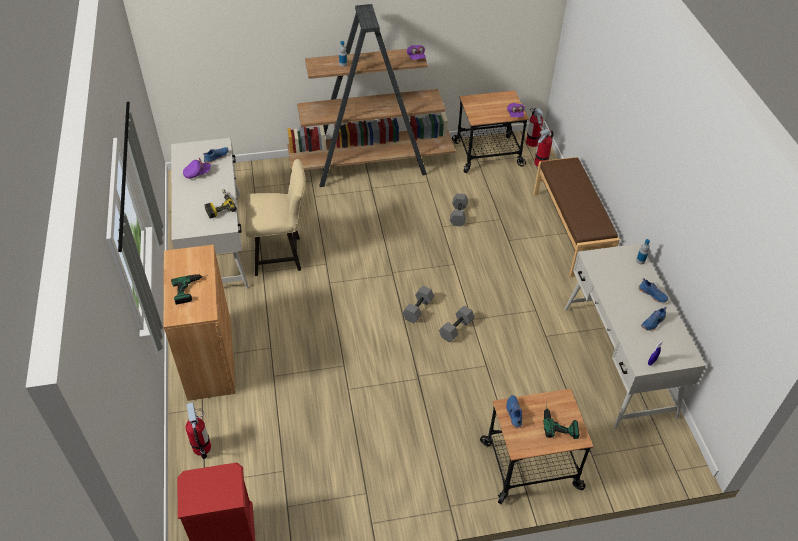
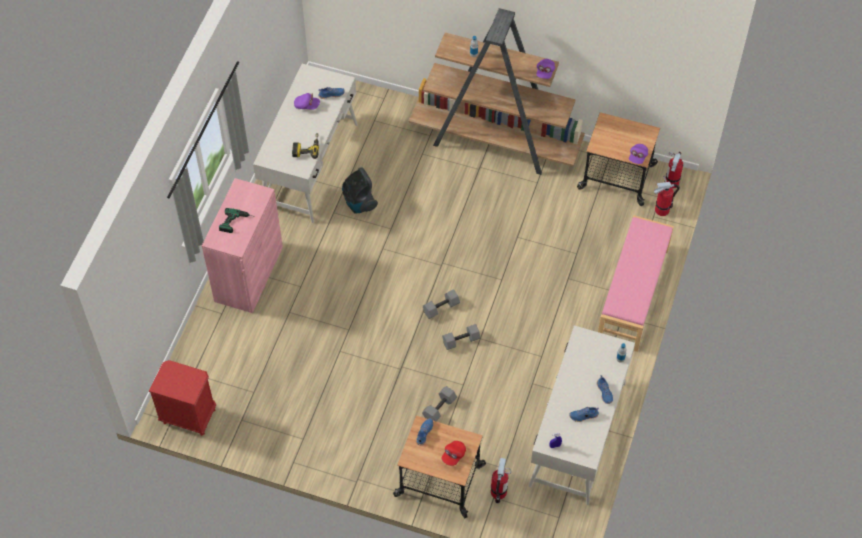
camera: 30 degrees right, 10 degrees up
brown cabinet [164,245,236,401] -> pink cabinet [202,178,283,313]
fire extinguisher [186,402,211,459] -> fire extinguisher moved to [491,458,511,504]
beige chair [246,159,306,276] -> vacuum cleaner [342,167,378,214]
grey dumbbell [450,193,468,227] -> grey dumbbell moved to [422,386,457,422]
brown bench [533,157,620,277] -> pink bench [598,215,674,352]
power drill [543,404,580,439] -> red cap [442,441,466,466]

